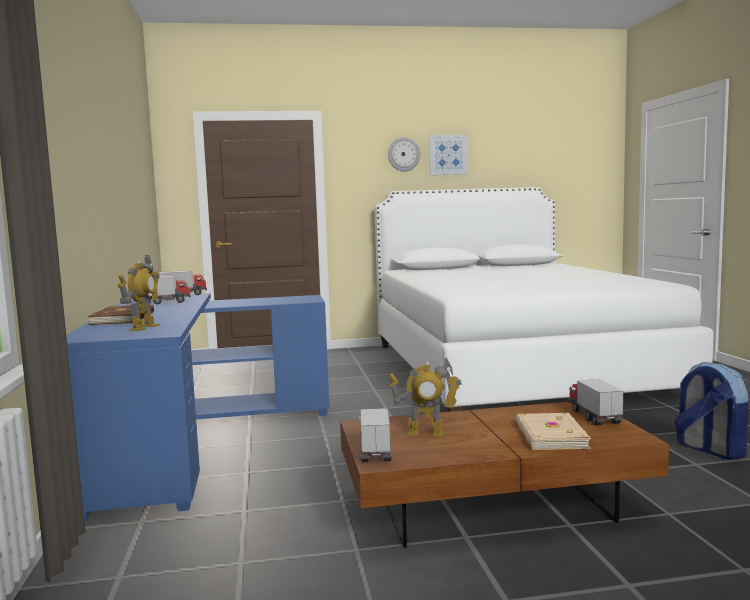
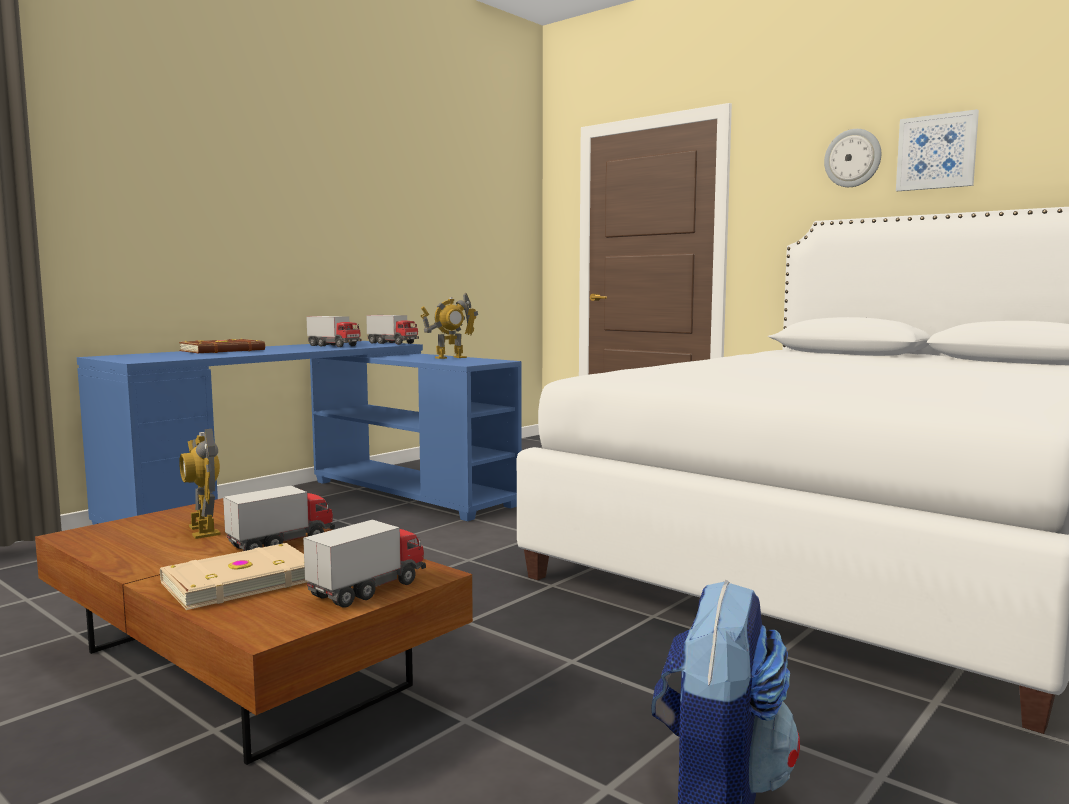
camera: 50 degrees right, 0 degrees up
toy robot [118,255,160,331] -> toy robot moved to [420,293,478,359]
toy truck [359,408,392,462] -> toy truck moved to [223,486,335,551]

